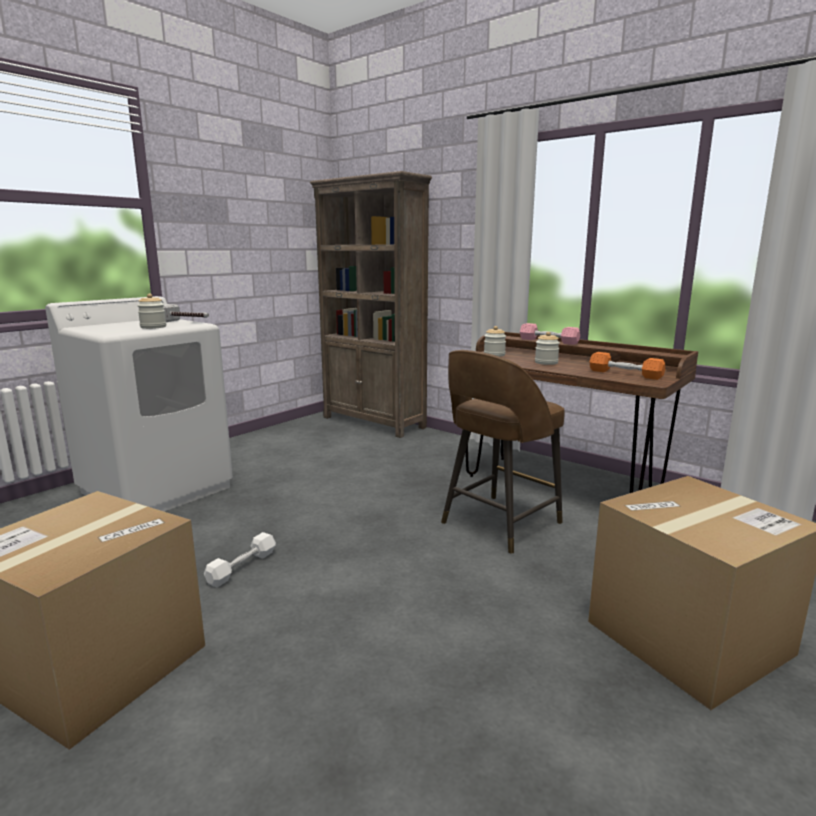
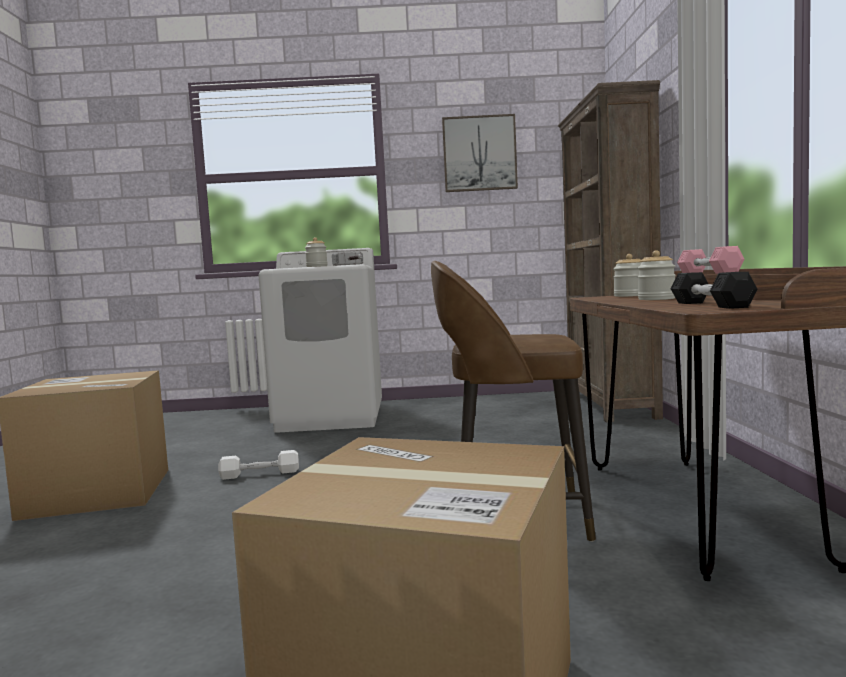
camera: 50 degrees right, 10 degrees down
orange dumbbell [589,352,665,380] -> black dumbbell [671,272,757,309]
none -> picture [442,114,518,192]

